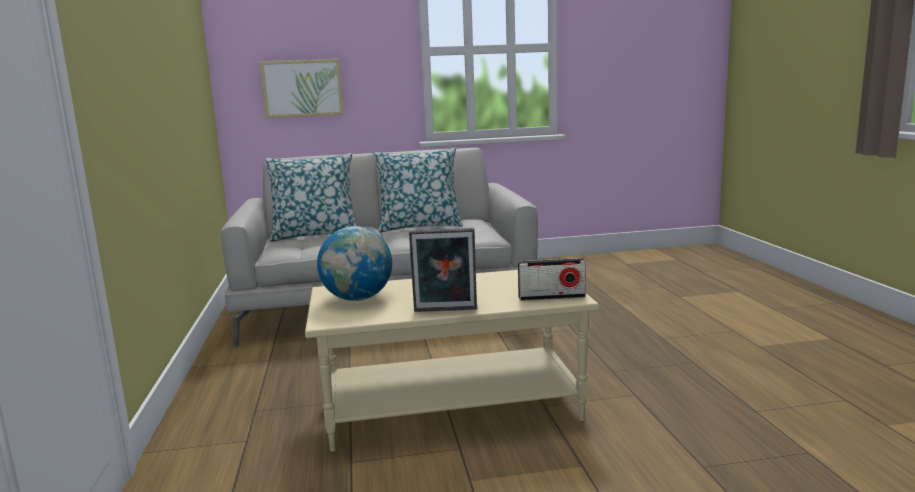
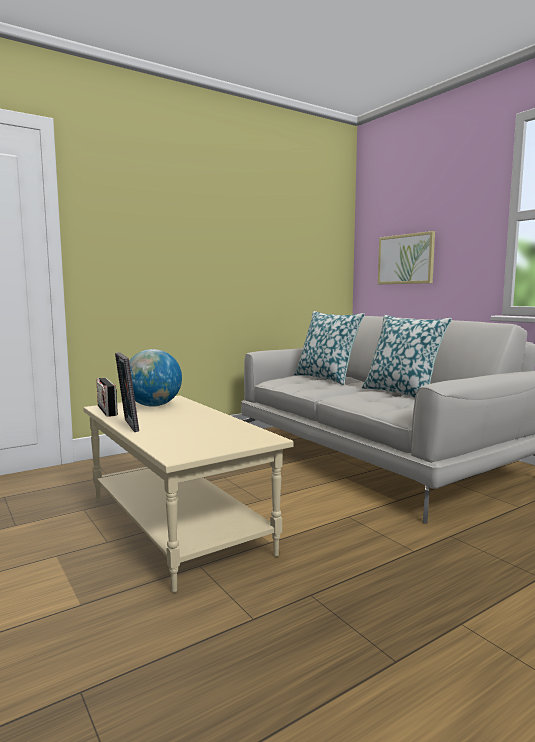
camera: 65 degrees right, 5 degrees down
radio [518,258,586,301] -> radio moved to [96,378,118,417]

